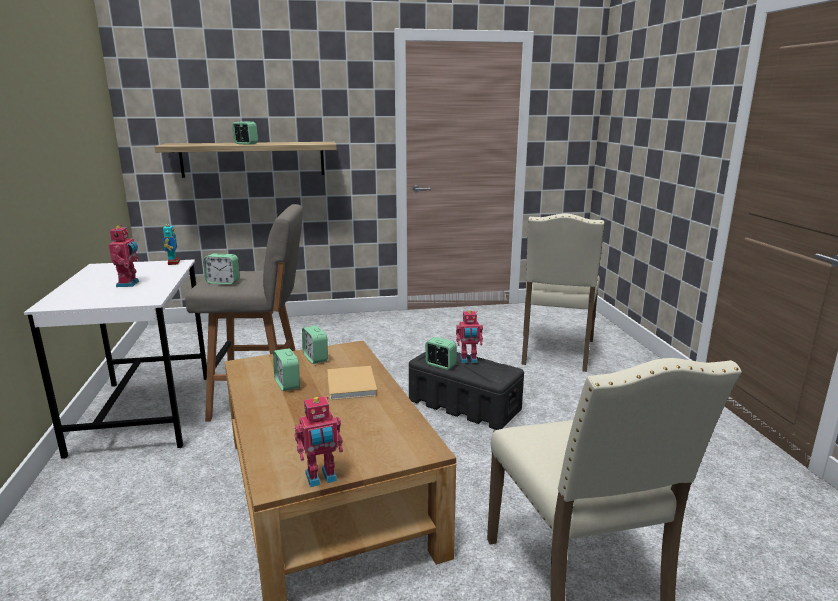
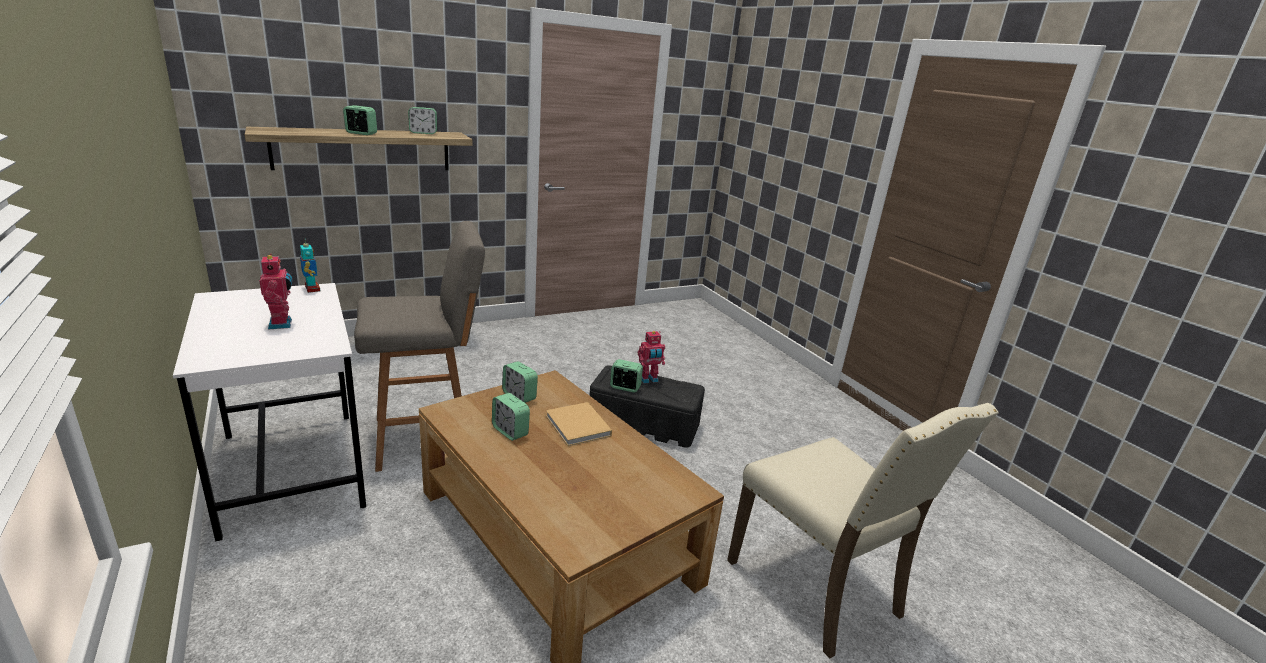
camera: 20 degrees left, 5 degrees up
alarm clock [203,254,240,284] -> alarm clock moved to [408,107,437,134]
toy robot [295,396,343,487] -> none
beige chair [521,214,604,372] -> none

